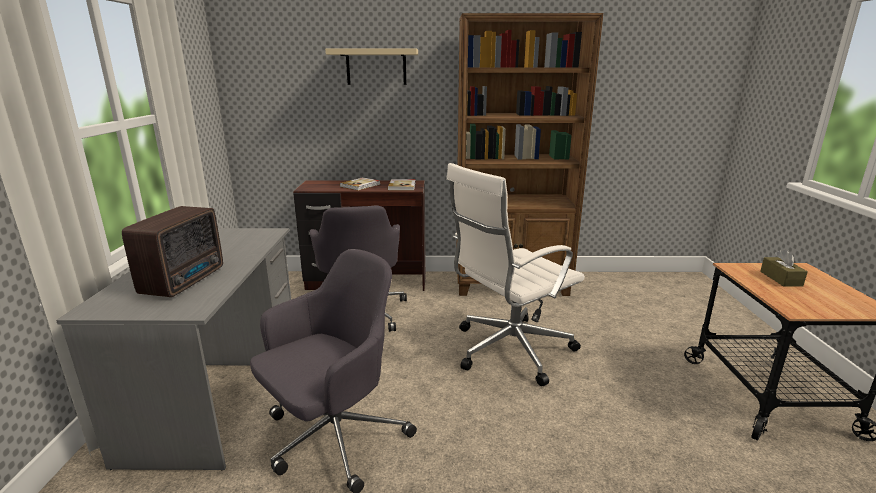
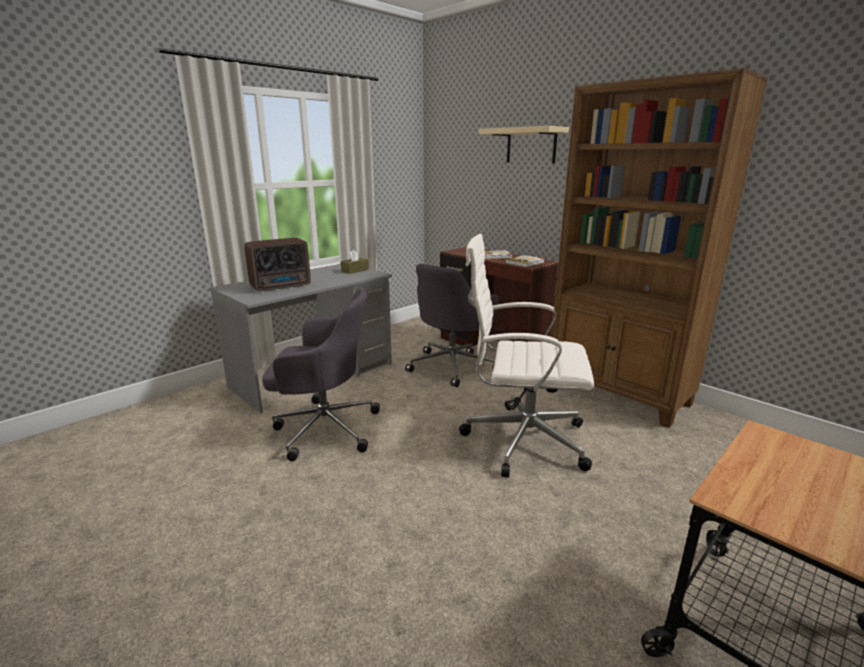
camera: 45 degrees right, 0 degrees up
brown tissue box [760,249,808,287] -> brown tissue box moved to [341,250,369,274]

